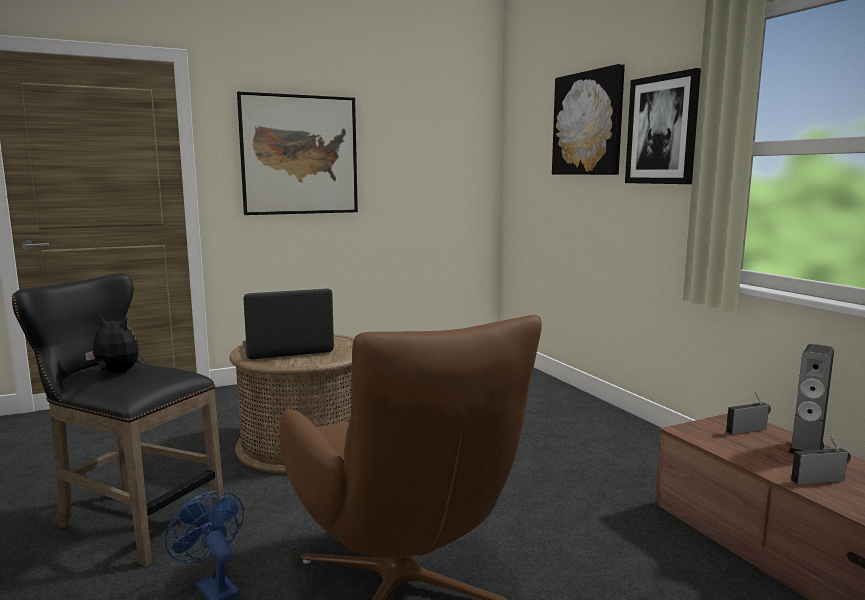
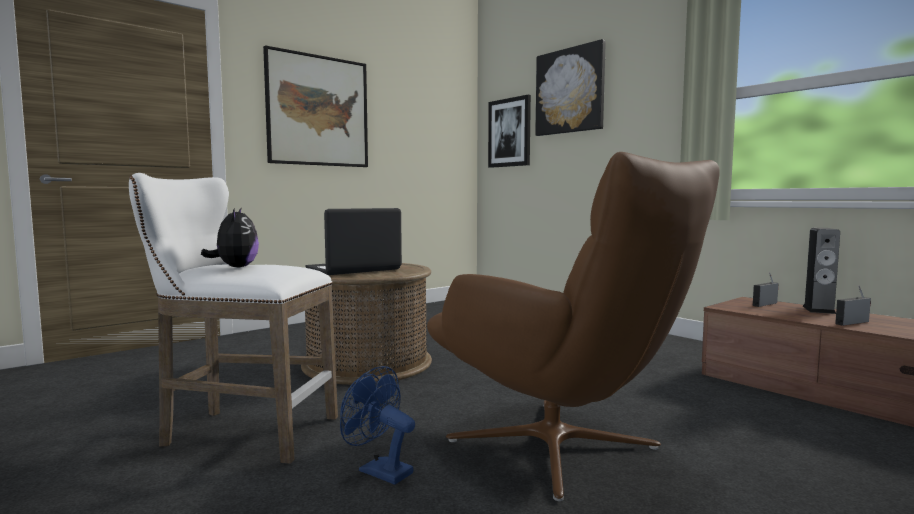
camera: 15 degrees left, 5 degrees down
black stool [12,274,224,566] -> white stool [129,173,338,464]
plush toy [85,316,139,373] -> plush toy turned 75 degrees clockwise [201,207,259,267]
picture [625,68,701,184] -> picture moved to [488,95,531,168]

